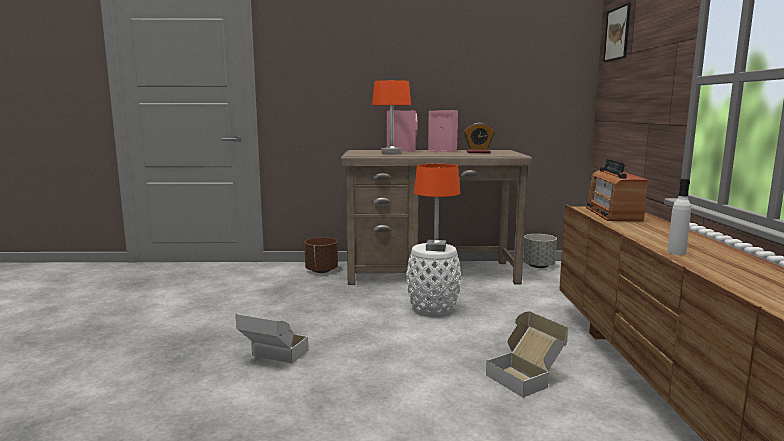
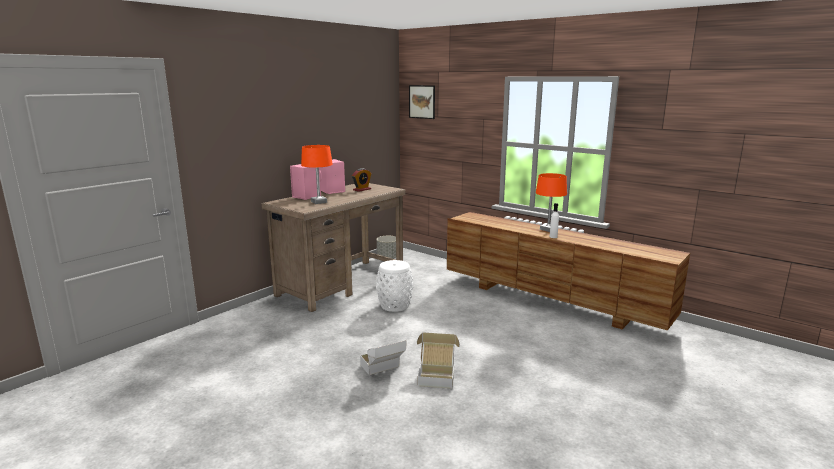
camera: 50 degrees left, 5 degrees up
brown planter [304,237,338,273] -> none
orange table lamp [414,164,460,251] -> orange table lamp moved to [536,173,567,232]
cardboard box [486,311,568,398] -> cardboard box moved to [417,332,460,389]
radio [586,159,648,221] -> none

